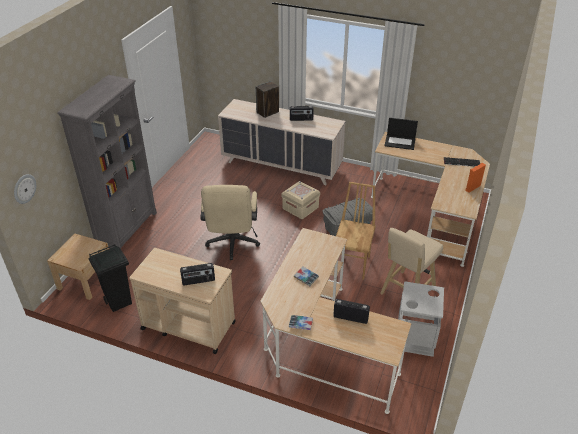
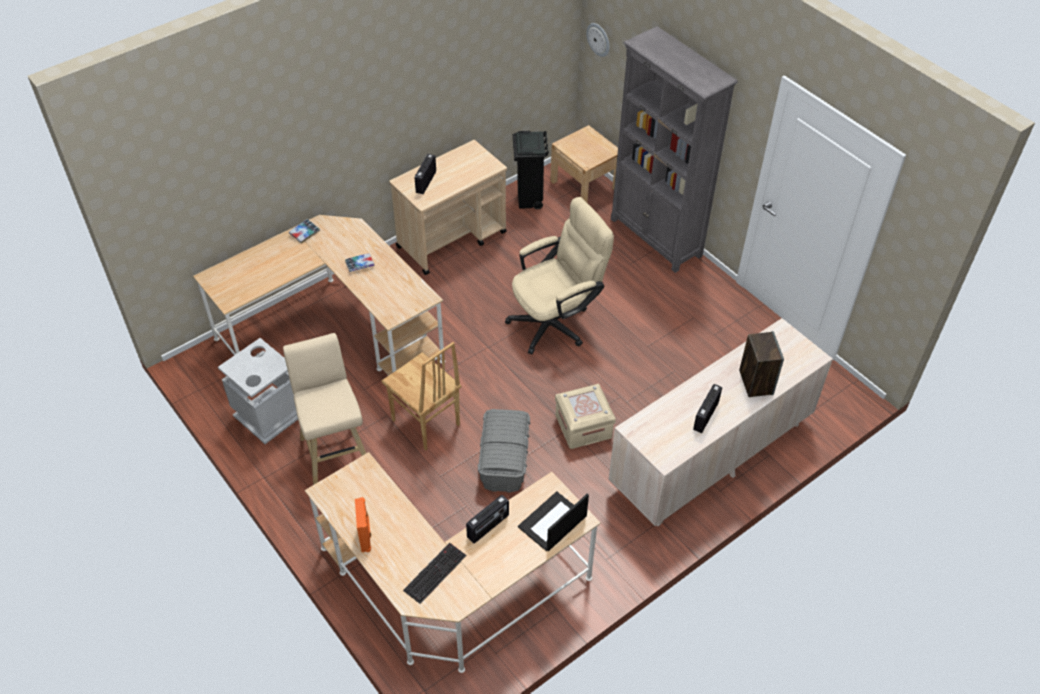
camera: 120 degrees right, 10 degrees up
beige office chair [201,185,260,260] -> beige office chair turned 120 degrees clockwise [505,197,614,354]
radio [333,299,370,324] -> radio moved to [466,495,509,543]

